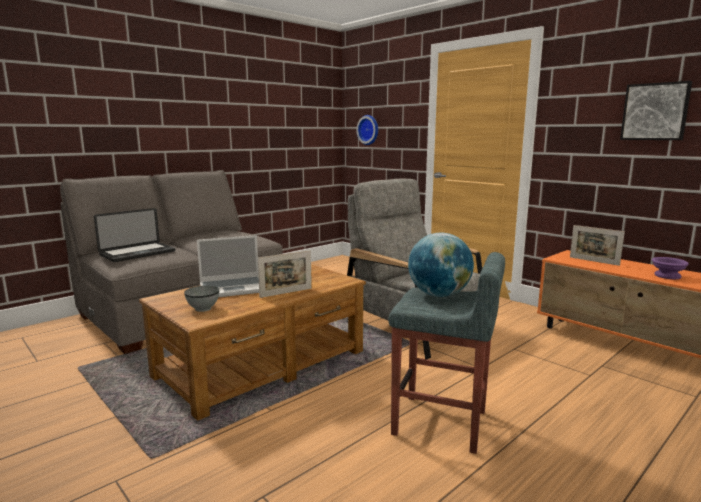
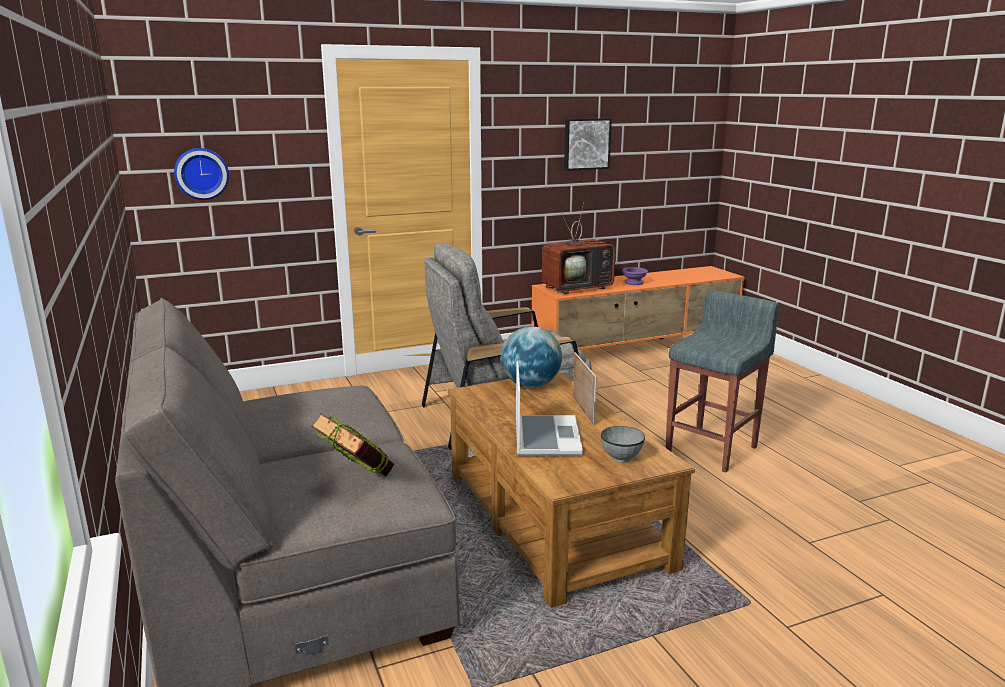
camera: 70 degrees left, 5 degrees up
laptop [94,208,175,262] -> book [311,413,394,477]
globe [408,233,474,297] -> globe moved to [501,326,562,388]
picture frame [570,225,625,266] -> television [542,202,616,294]

